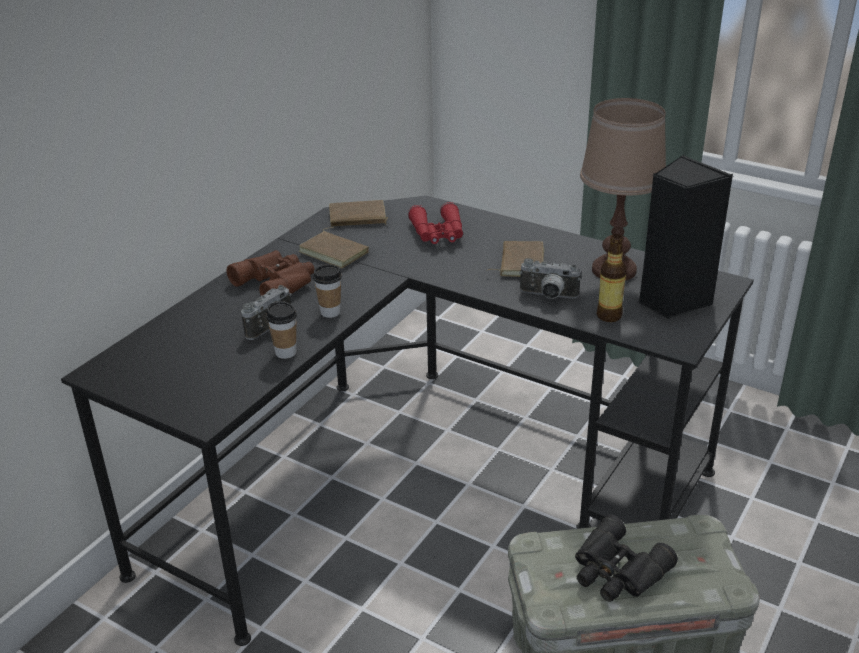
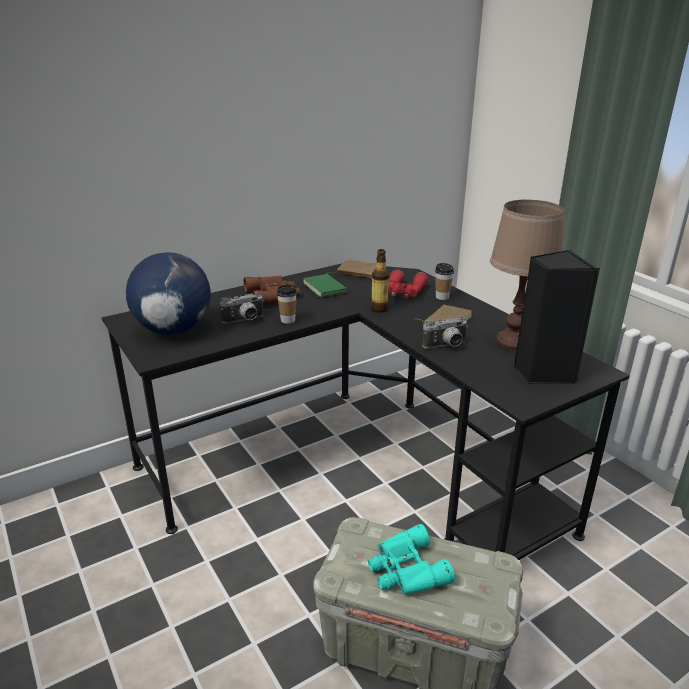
camera: 25 degrees right, 5 degrees down
cup [266,301,297,359] -> cup moved to [435,263,454,300]
brown book [299,227,369,268] -> green book [303,272,347,298]
camera [519,258,581,299] -> camera turned 60 degrees counterclockwise [422,317,468,349]
black binoculars [575,514,678,602] -> turquoise binoculars [368,524,455,594]
bottle [597,234,627,322] -> bottle moved to [371,249,389,313]
none -> globe [126,252,211,335]

